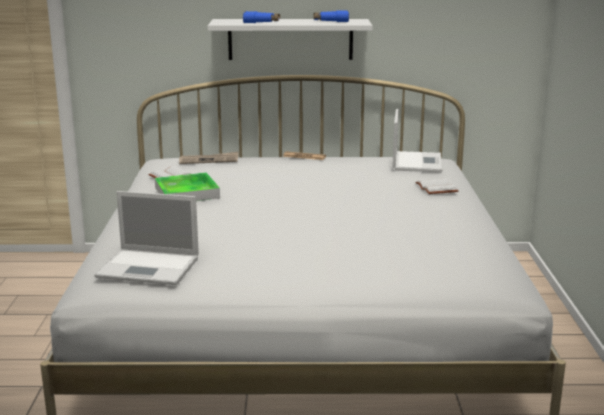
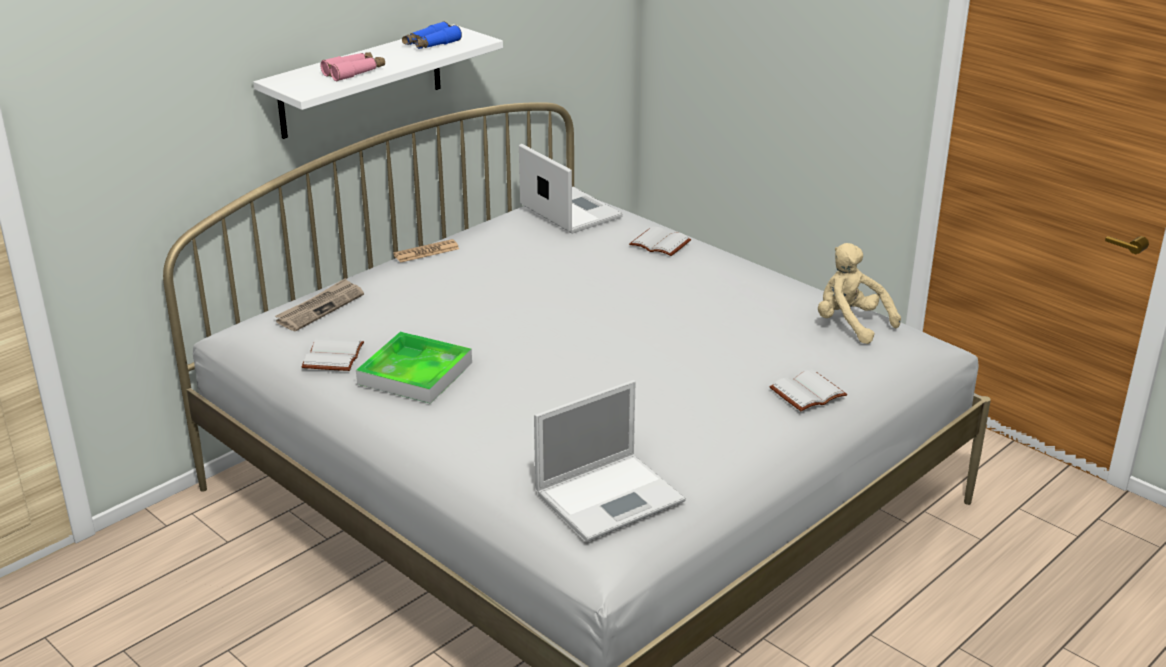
camera: 45 degrees left, 10 degrees up
blue binoculars [243,11,280,23] -> pink binoculars [320,52,385,81]
none -> white book [770,370,847,411]
none -> beige plush toy [818,243,901,344]

